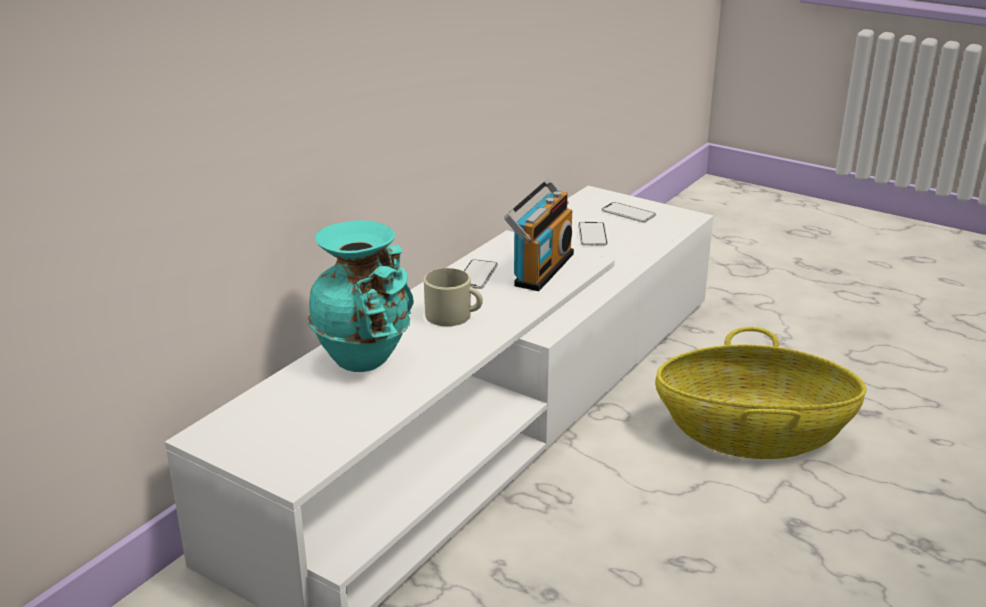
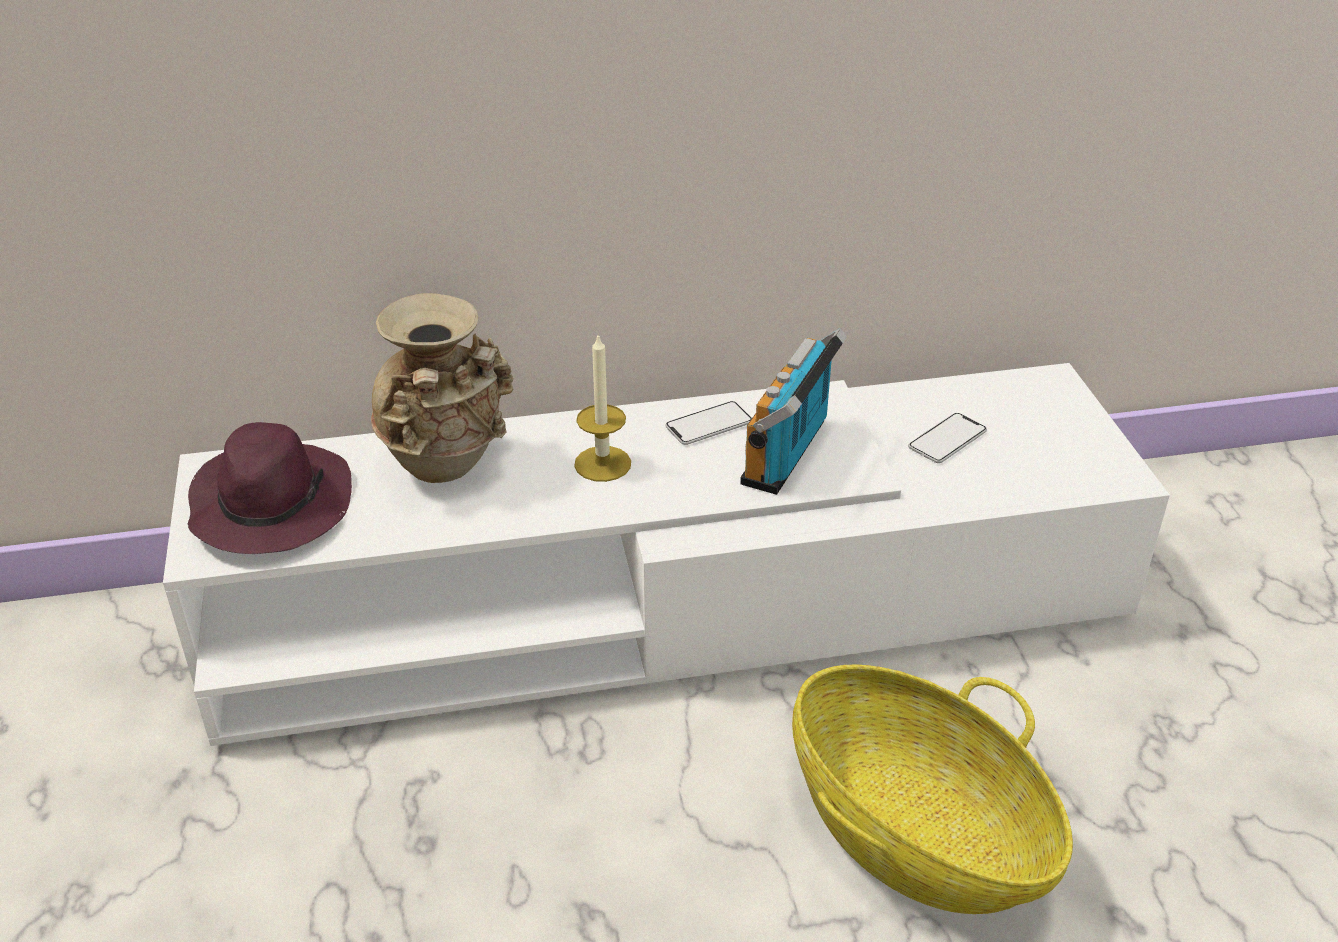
camera: 45 degrees right, 10 degrees up
turquoise vase [307,220,414,372] -> beige vase [371,293,514,483]
beige mug [424,268,483,326] -> candle [574,333,631,482]
radio [504,179,574,291] -> radio turned 135 degrees clockwise [740,328,847,495]
phone [601,202,656,222] -> none
none -> purple hat [188,422,352,554]

